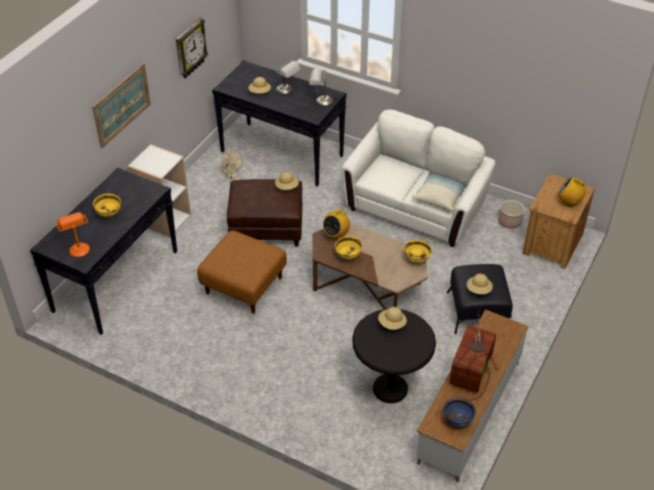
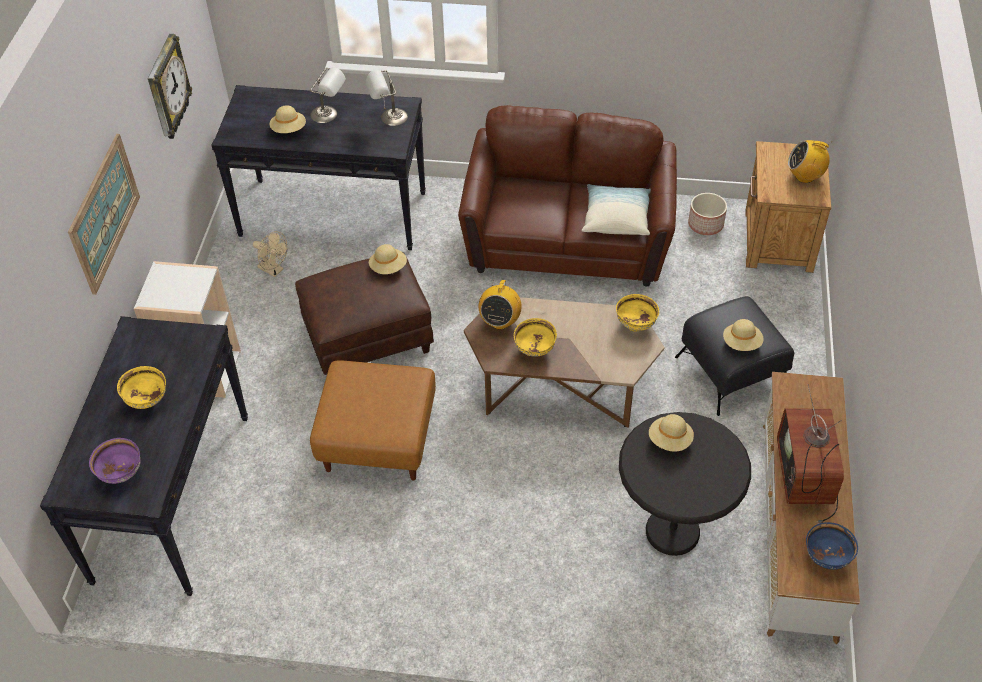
camera: 20 degrees left, 5 degrees up
orange table lamp [56,212,90,257] -> purple bowl [89,438,140,484]
white sofa [341,109,495,247] -> brown sofa [458,105,677,287]

